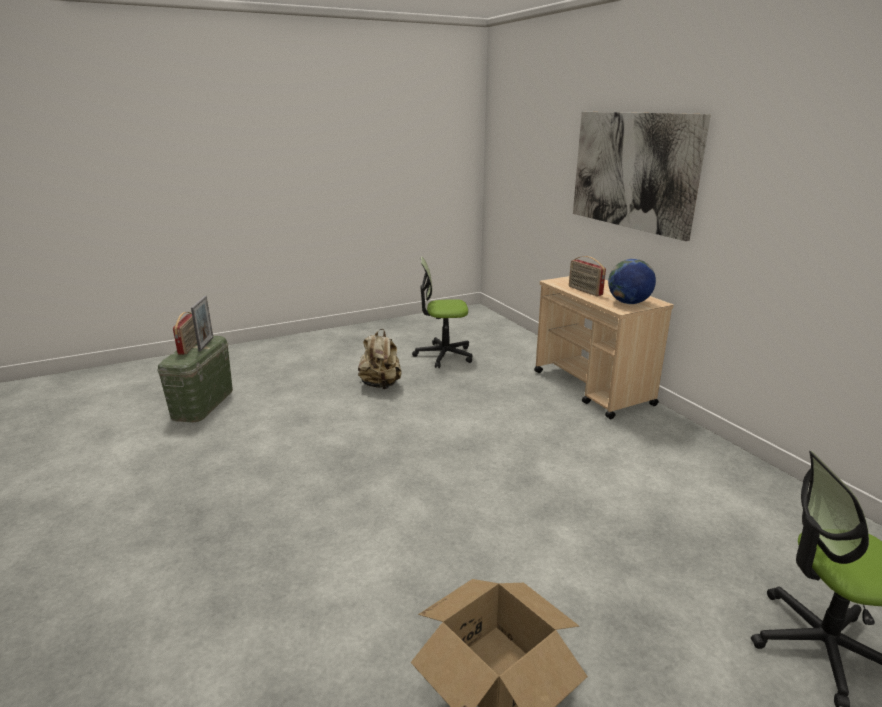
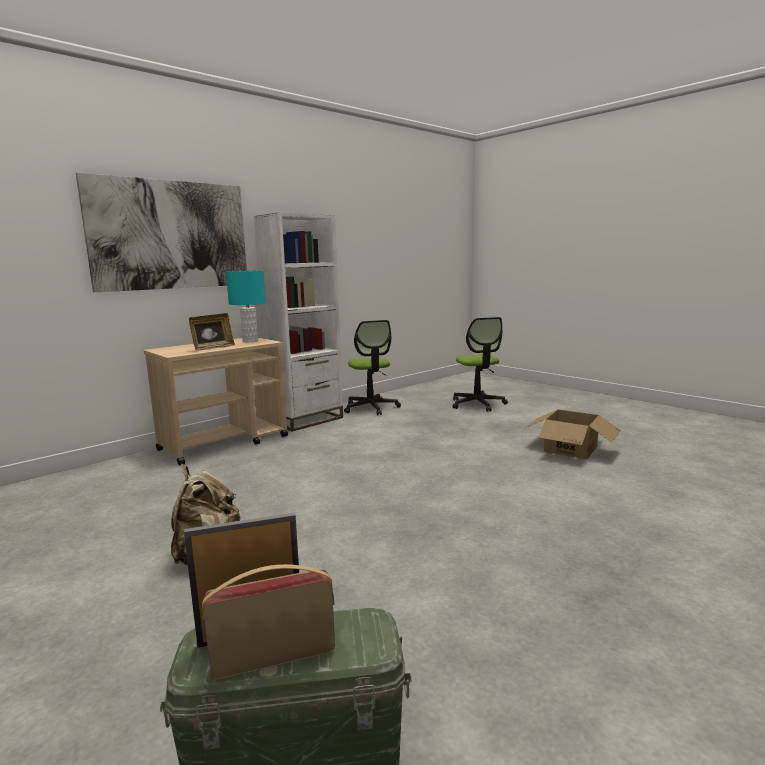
camera: 105 degrees left, 10 degrees down
office chair [412,256,472,368] -> office chair moved to [344,320,401,415]
radio [569,256,606,296] -> picture frame [189,313,235,351]
globe [608,259,656,304] -> turquoise table lamp [226,270,266,342]
none -> white bookcase [254,212,343,432]

